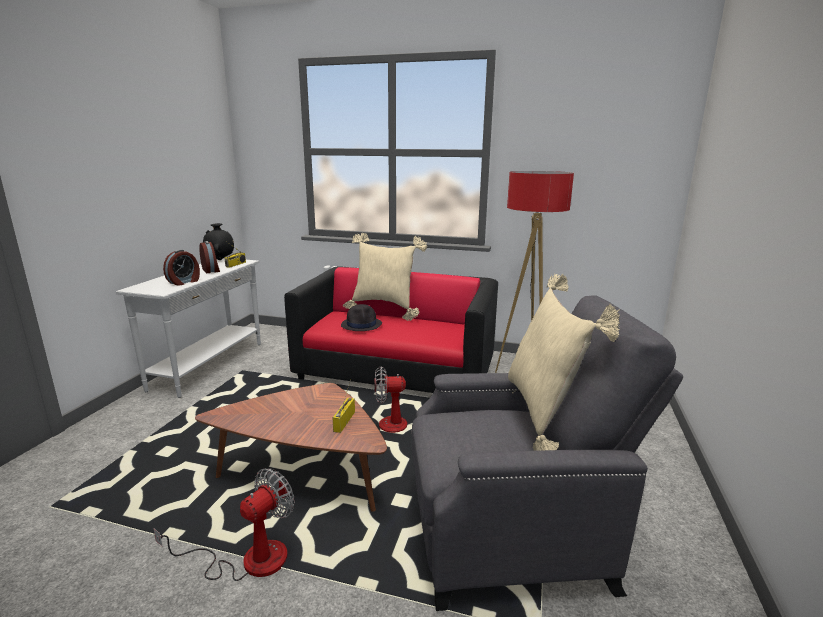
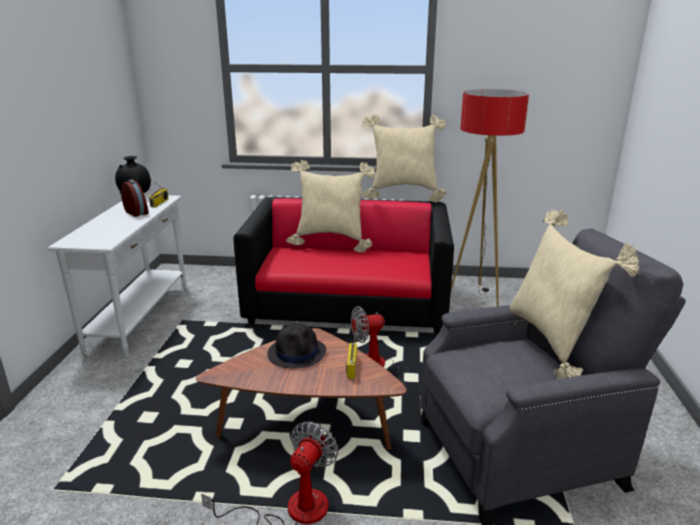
camera: 10 degrees left, 5 degrees up
alarm clock [163,250,200,286] -> none
black hat [341,304,382,331] -> black hat moved to [267,324,326,368]
none -> beige pillow [362,114,447,203]

